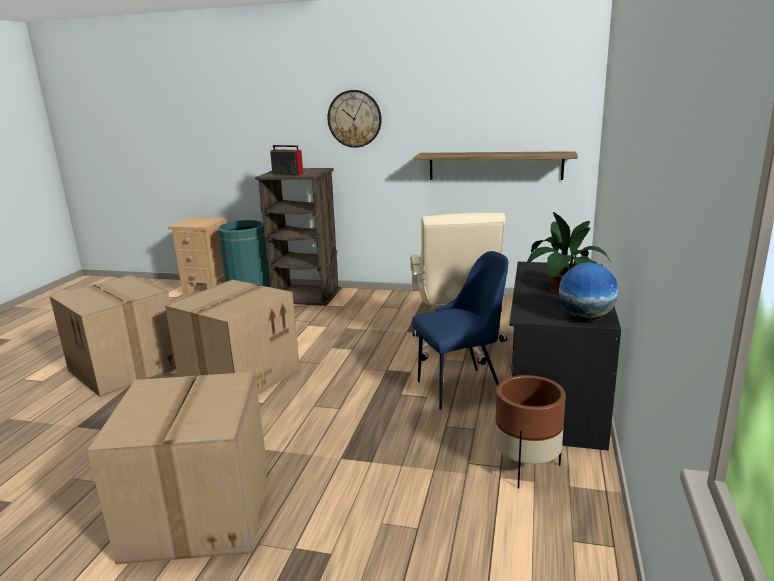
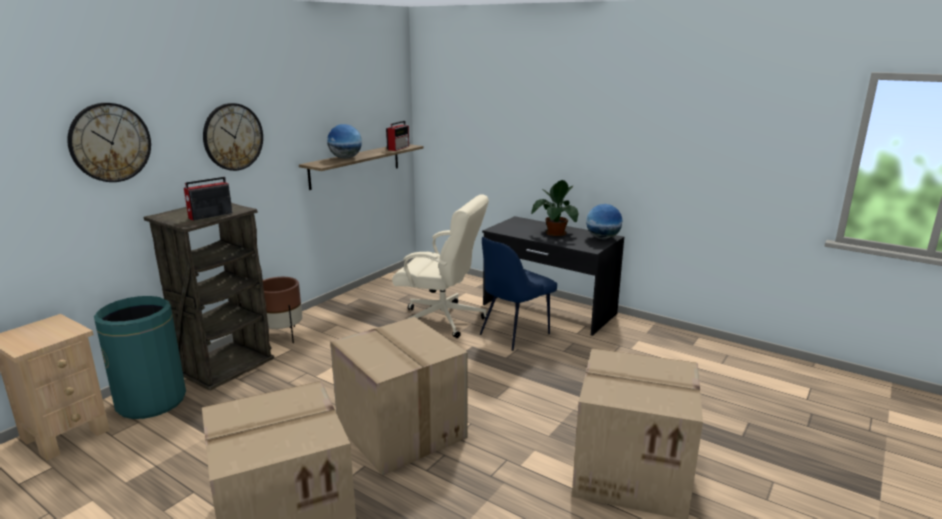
camera: 70 degrees left, 0 degrees up
blue chair [412,251,508,410] -> blue chair turned 135 degrees counterclockwise [480,237,557,351]
brown planter [495,375,566,488] -> brown planter moved to [263,277,303,343]
none -> wall clock [67,103,151,182]
none -> globe [327,124,362,159]
none -> radio [386,121,409,151]

